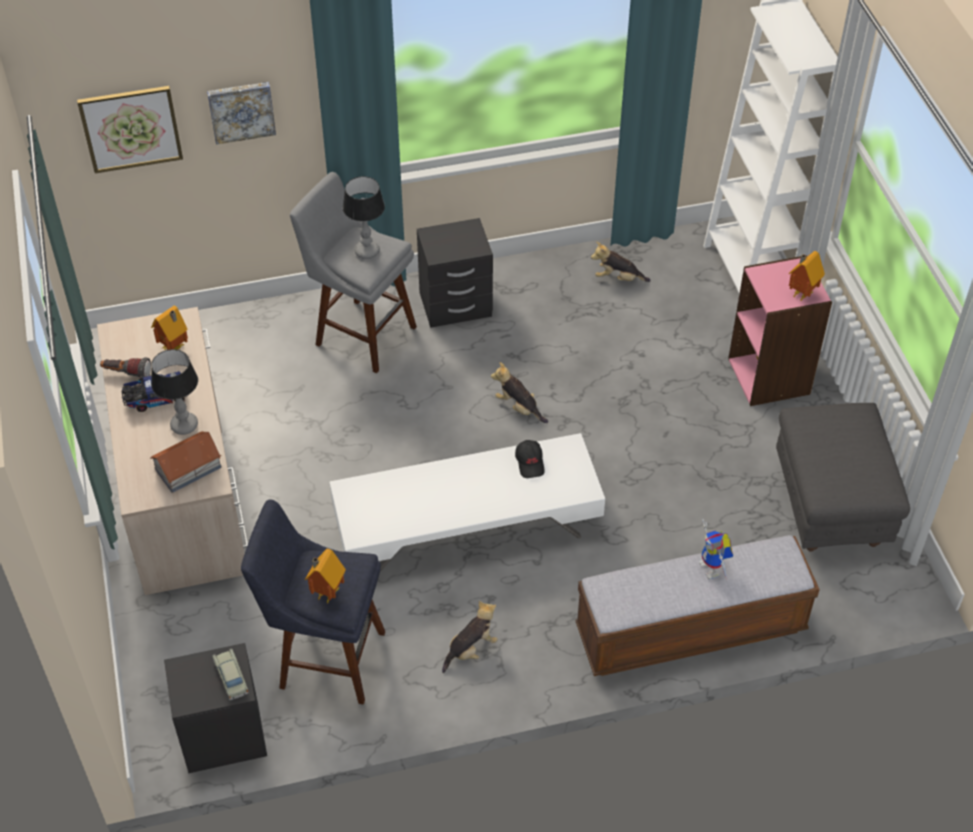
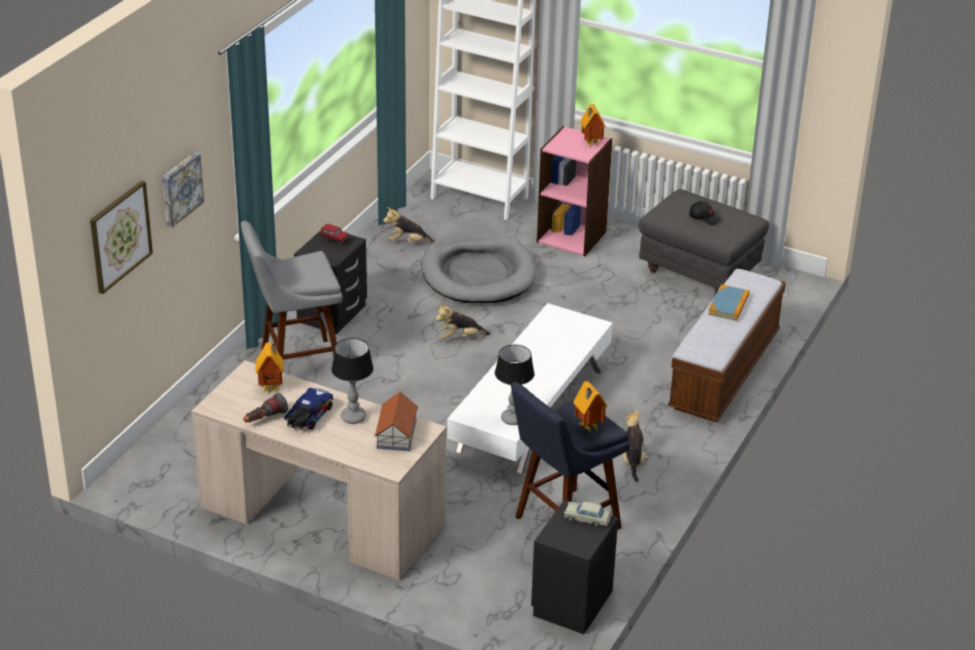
camera: 50 degrees left, 15 degrees down
table lamp [343,176,385,259] -> table lamp moved to [495,345,534,425]
black cap [515,440,545,478] -> black cap moved to [689,201,721,226]
plush toy [591,242,651,282] -> plush toy turned 45 degrees clockwise [383,207,435,243]
toy robot [699,519,733,580] -> book [708,285,750,321]
none -> toy truck [320,223,349,246]
none -> grey dog bed [421,232,537,303]

